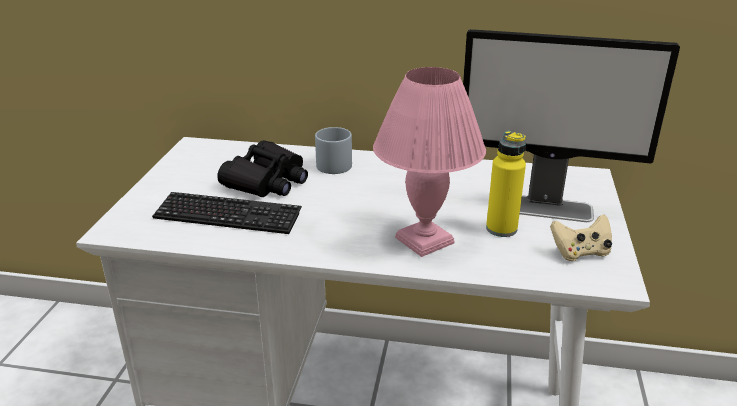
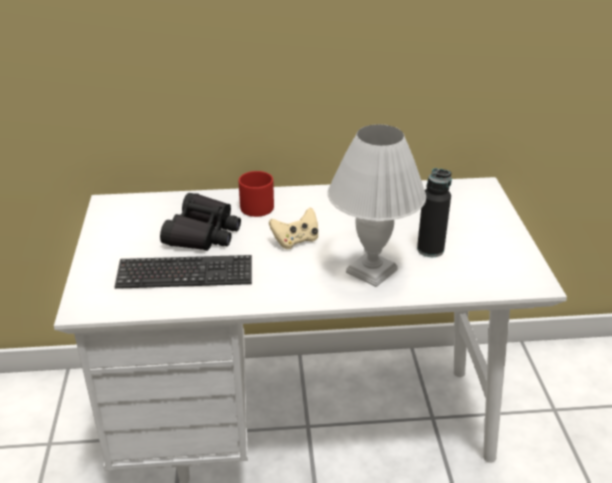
camera: 15 degrees left, 5 degrees up
grey mug [315,127,352,174] -> red mug [239,171,274,217]
pink table lamp [373,67,486,257] -> white table lamp [327,124,426,287]
monitor [463,29,680,222] -> none
yellow bottle [486,131,526,237] -> black bottle [417,168,452,257]
beige game controller [550,214,612,261] -> beige game controller moved to [269,207,319,249]

